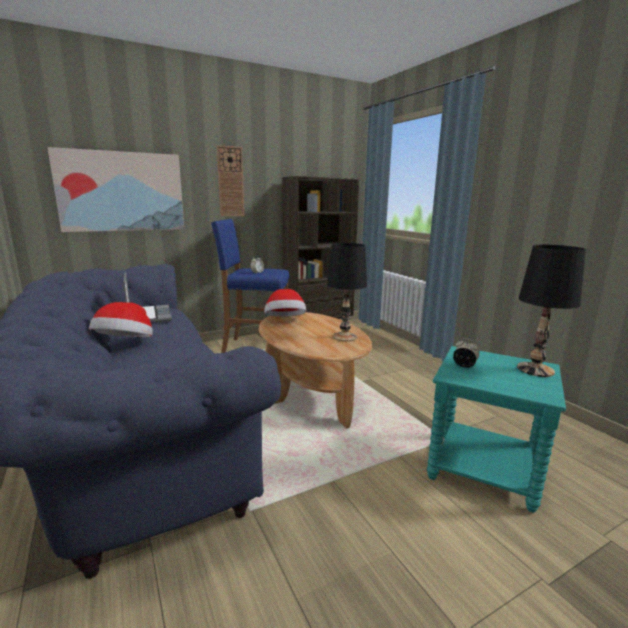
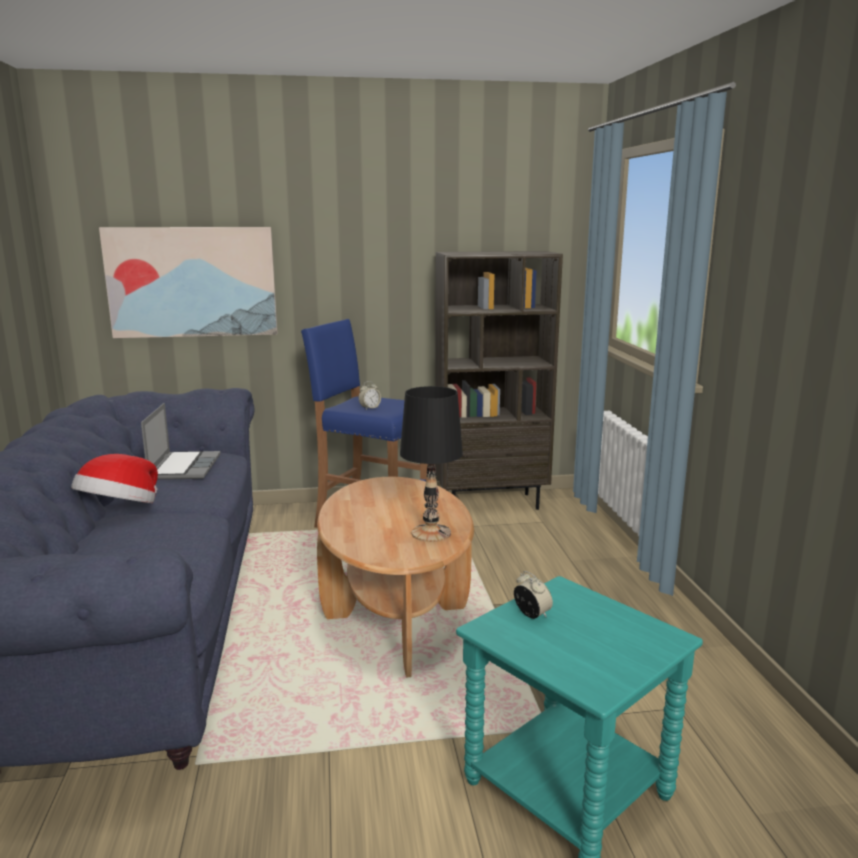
camera: 20 degrees right, 0 degrees up
wall clock [217,145,244,216] -> none
hat [264,289,306,317] -> none
black table lamp [517,245,586,377] -> none

